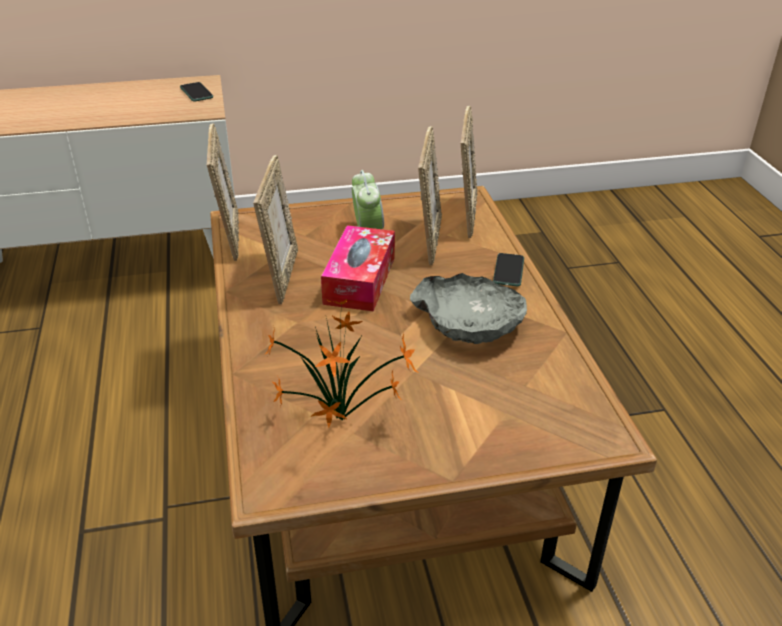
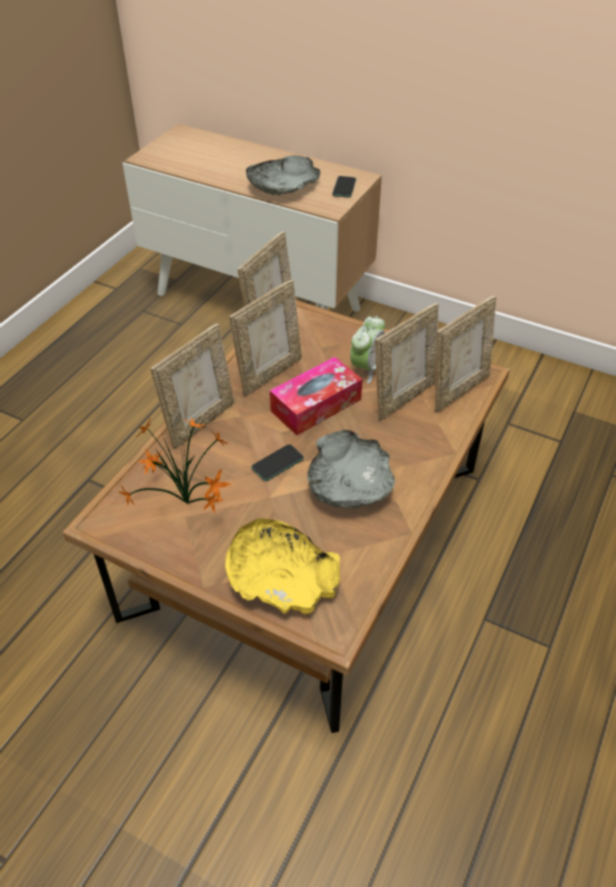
camera: 40 degrees right, 10 degrees up
phone [493,253,524,286] -> phone moved to [251,444,304,481]
none -> picture frame [150,324,234,449]
none -> yellow bowl [225,519,340,614]
none -> grey bowl [246,155,320,195]

